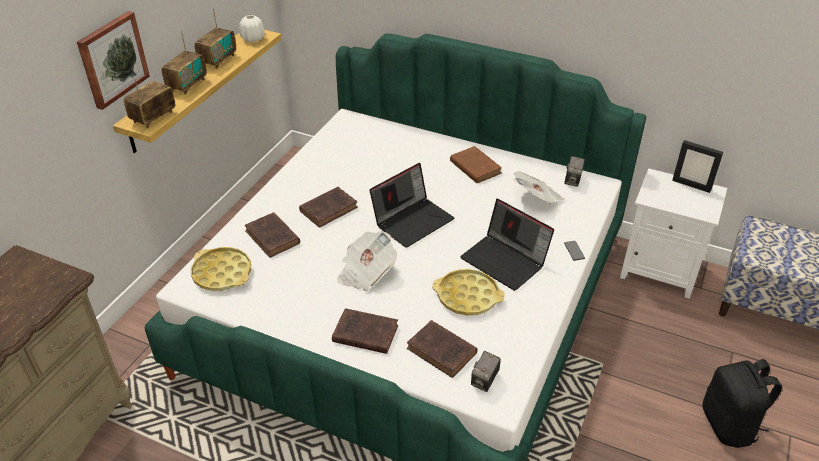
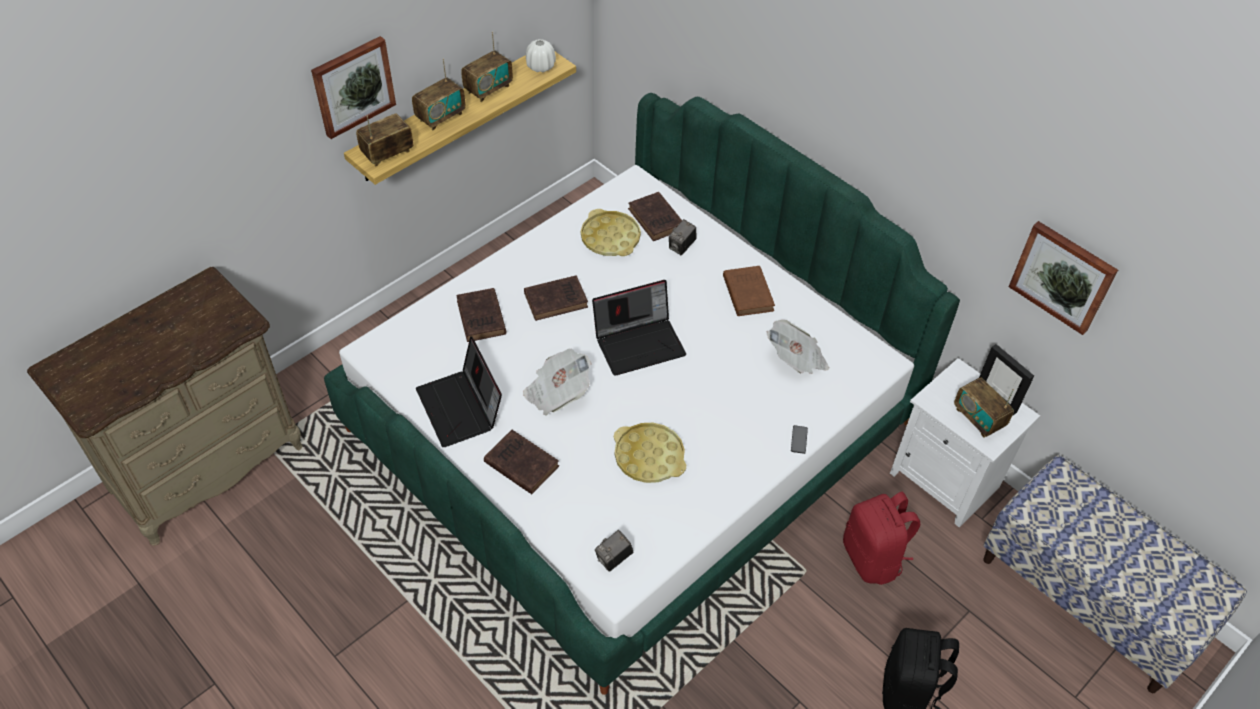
camera: 20 degrees right, 10 degrees up
yellow tray [191,247,251,291] -> yellow tray moved to [581,209,641,256]
brown book [407,320,478,378] -> brown book moved to [628,192,682,241]
laptop [460,199,554,291] -> laptop moved to [416,336,502,447]
camera [564,156,585,187] -> camera moved to [669,219,696,256]
none -> red backpack [843,492,920,585]
none -> radio [954,377,1014,438]
none -> picture [1009,221,1118,335]

